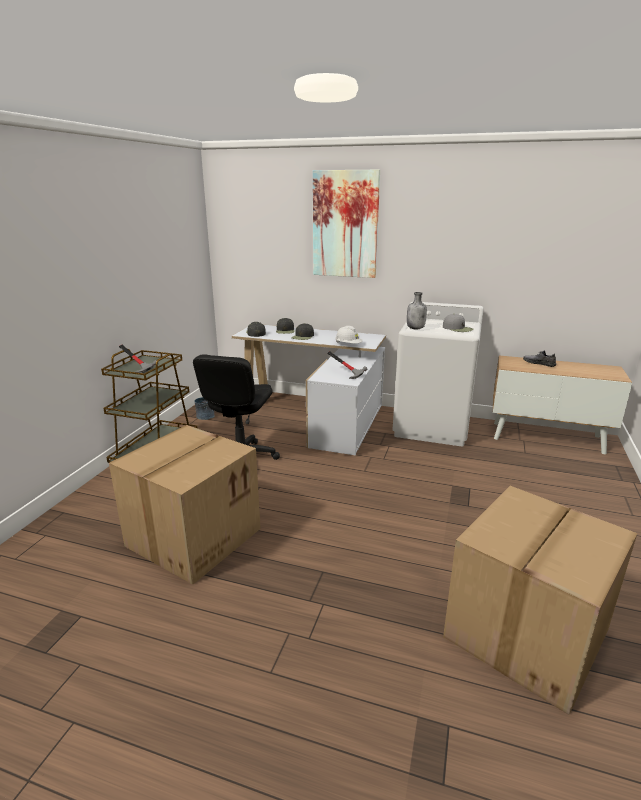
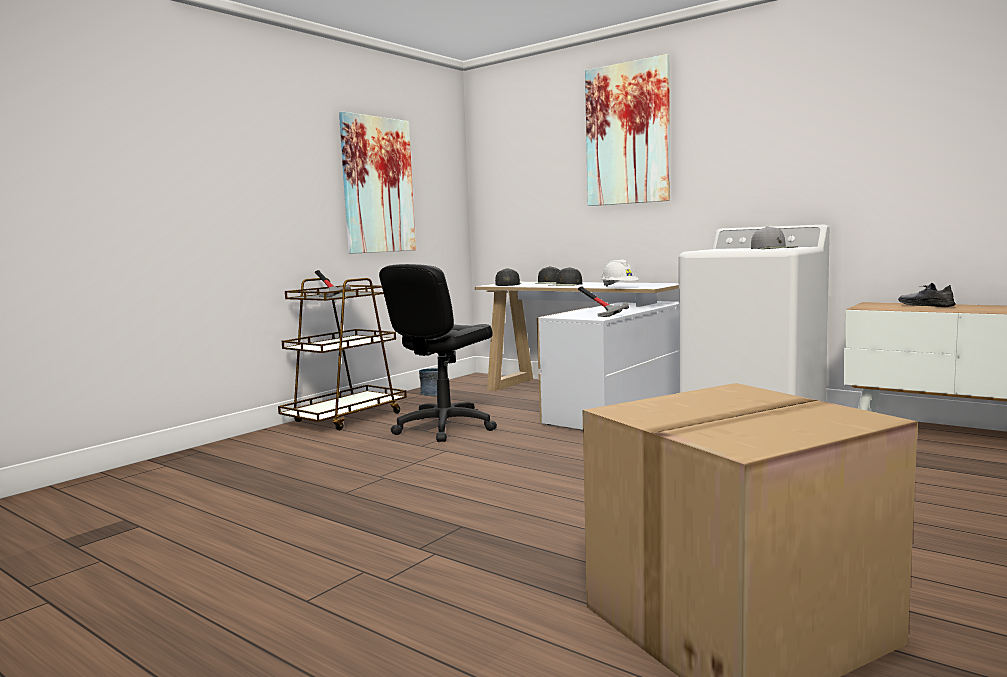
camera: 20 degrees right, 15 degrees down
cardboard box [109,425,261,584] -> none
grey bottle [407,292,427,330] -> none
none -> picture [339,112,416,254]

